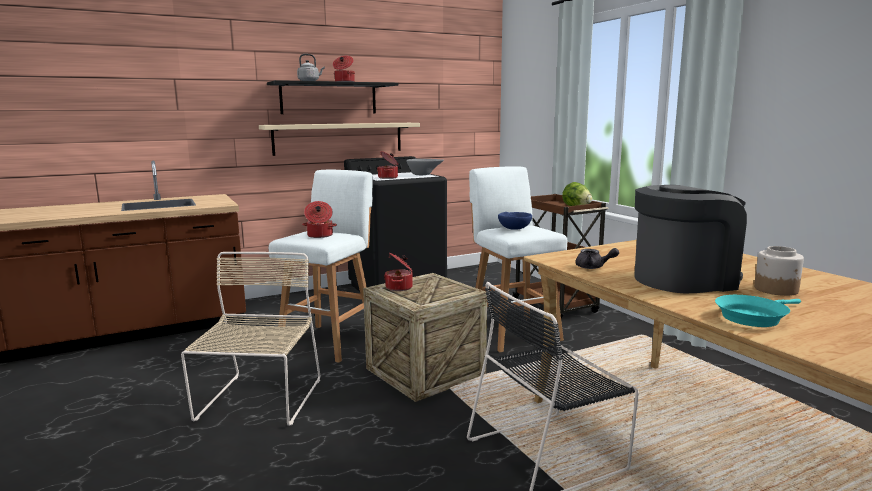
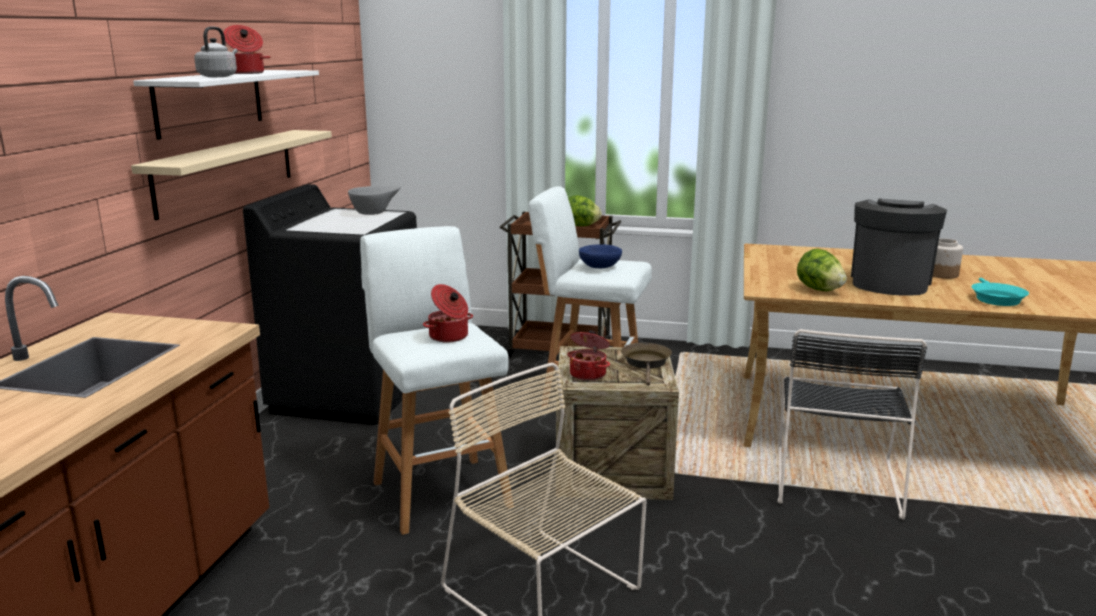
camera: 50 degrees left, 5 degrees up
black shelf [267,80,398,114] -> white shelf [133,70,319,140]
cooking pot [377,151,398,179] -> none
grey teapot [575,248,619,269] -> lettuce [797,249,847,291]
none -> brown frying pan [621,343,672,386]

